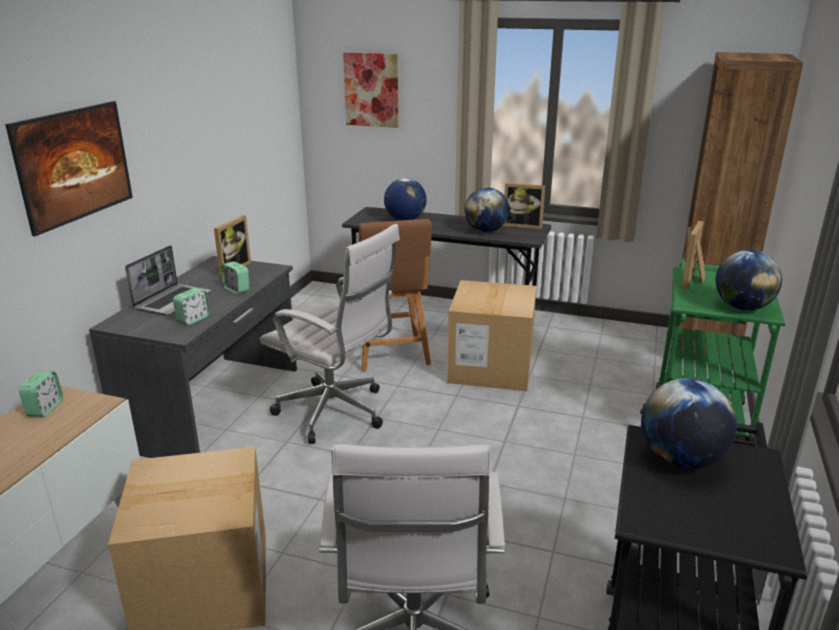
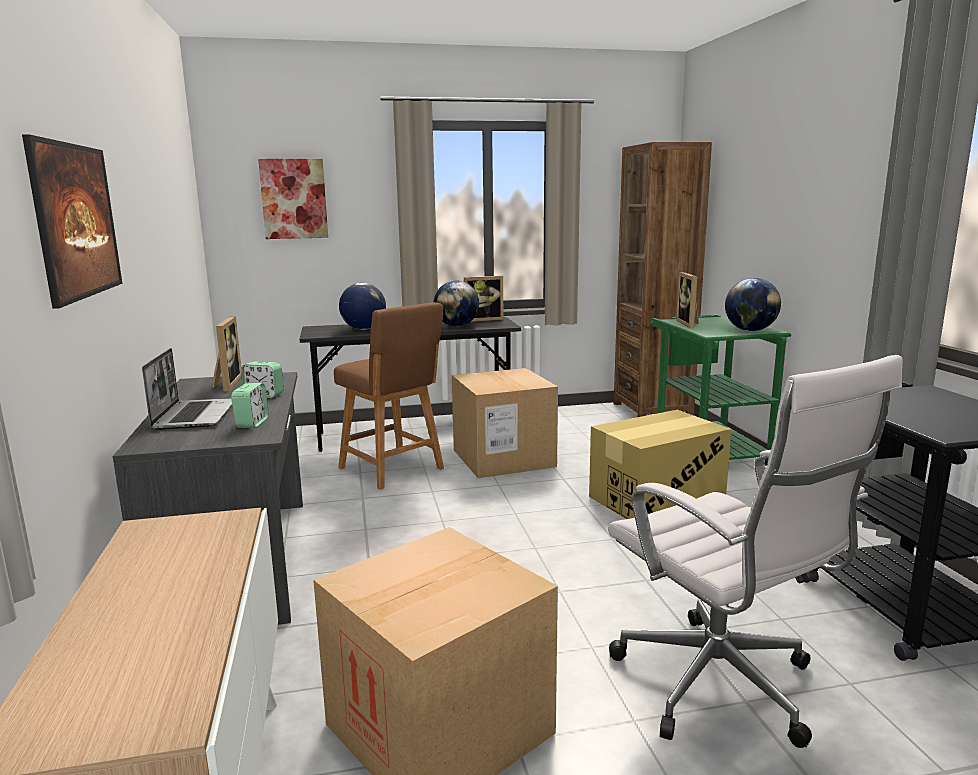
camera: 30 degrees left, 10 degrees down
alarm clock [19,371,63,417] -> none
white office chair [260,224,400,444] -> none
globe [641,378,737,469] -> none
none -> cardboard box [589,410,732,519]

